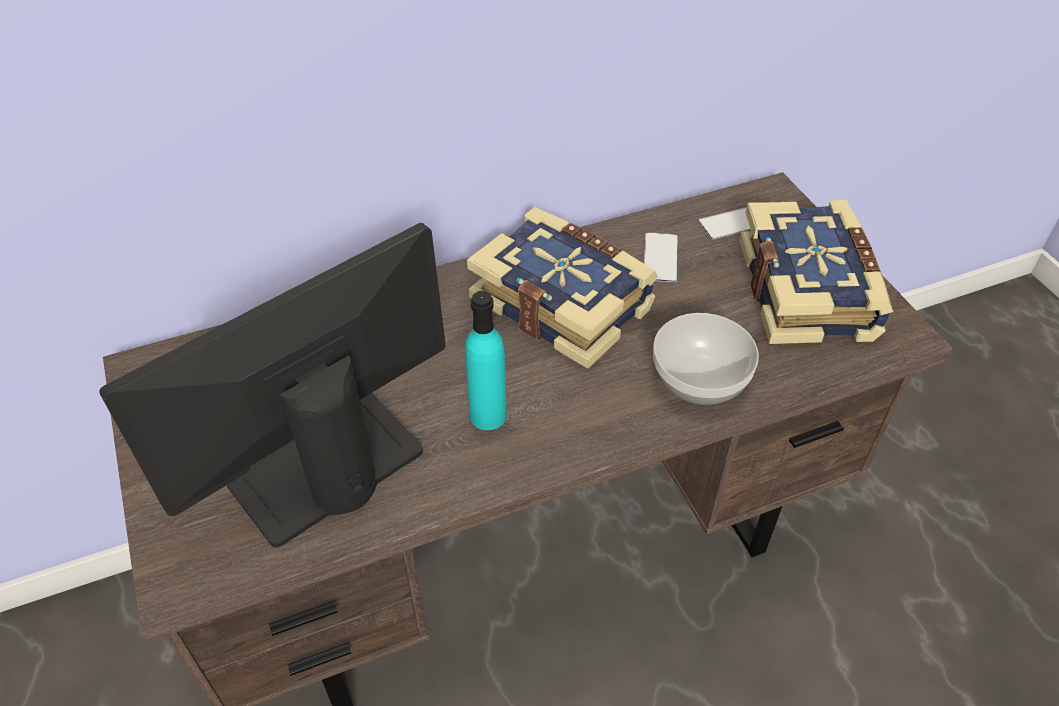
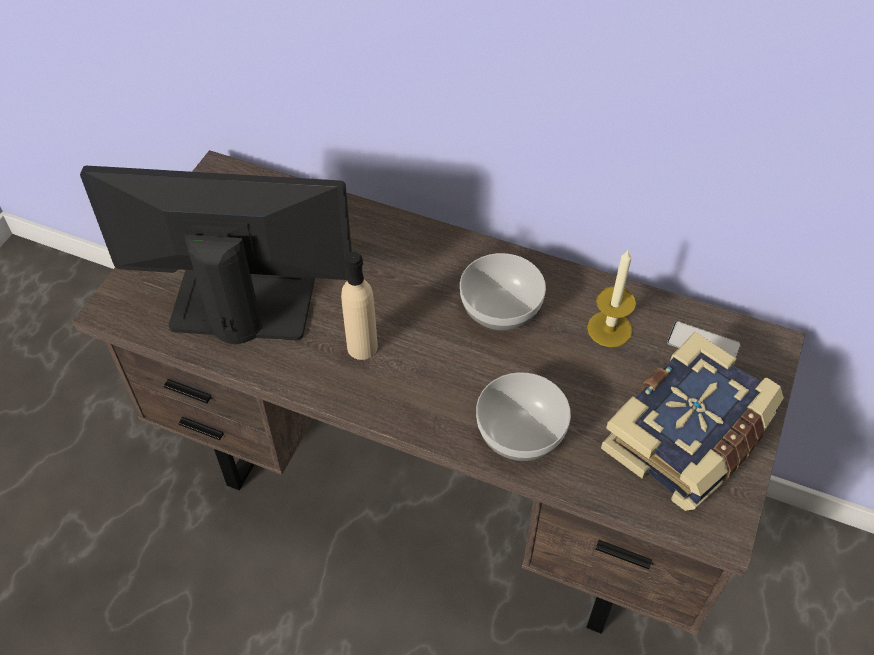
camera: 45 degrees right, 5 degrees up
turquoise bottle [465,291,507,430] -> beige bottle [341,252,378,360]
book [467,207,658,369] -> bowl [460,253,546,331]
phone [644,232,678,283] -> candle [587,249,636,347]

